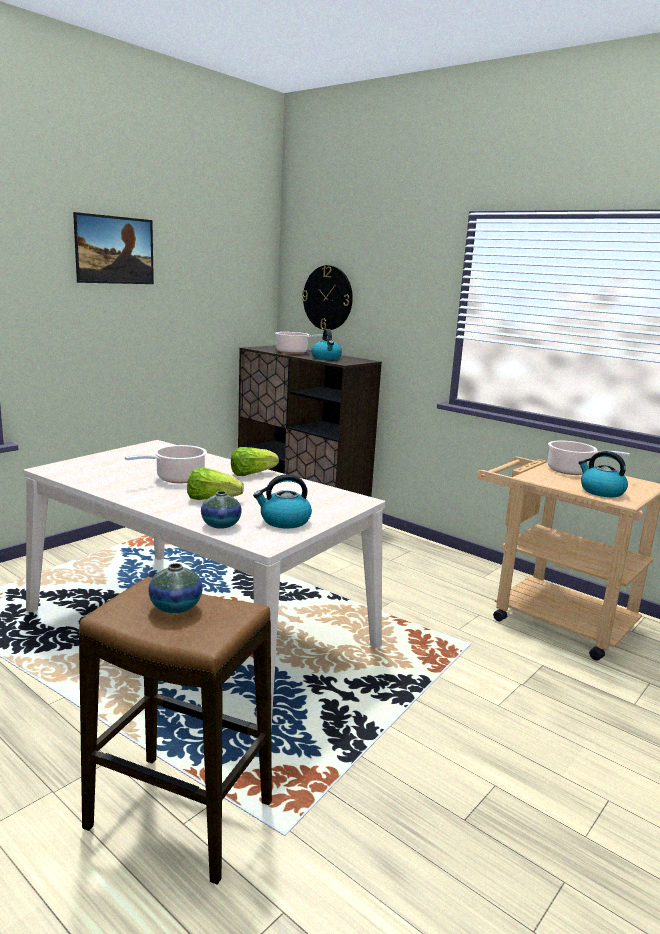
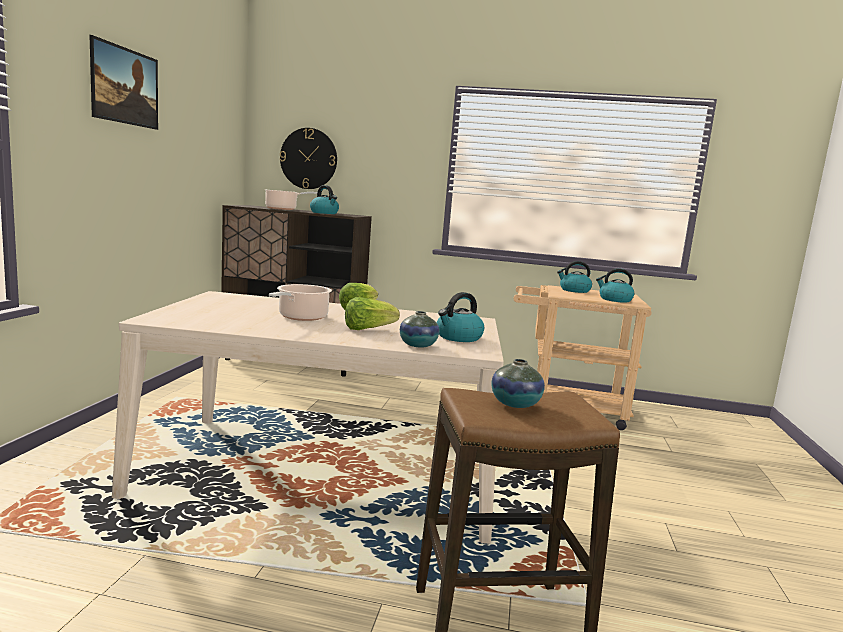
camera: 30 degrees left, 5 degrees down
cooking pot [548,441,630,475] -> kettle [557,261,592,293]

